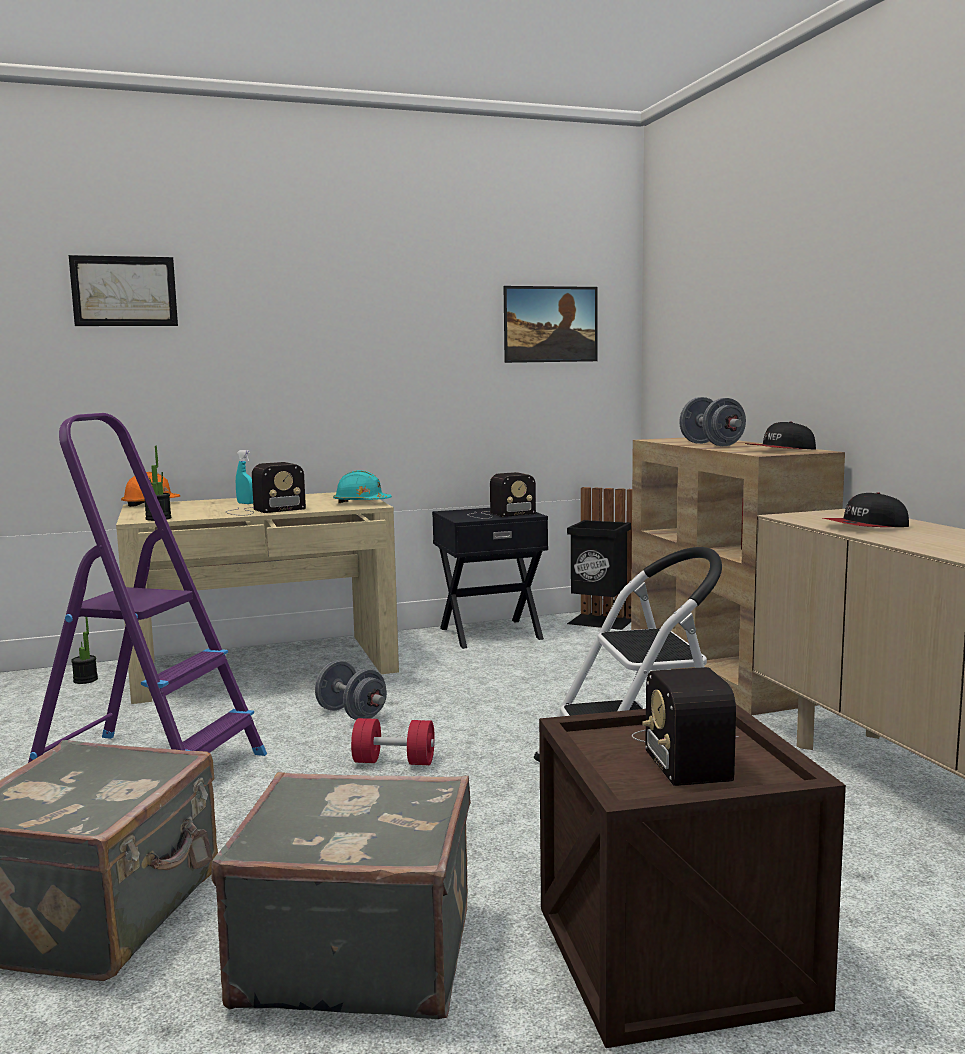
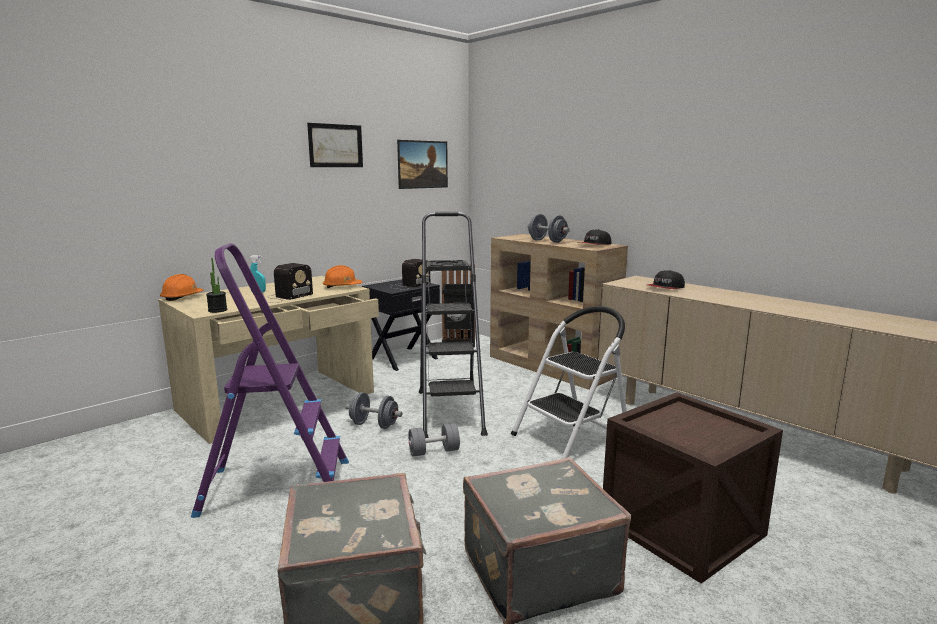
camera: 25 degrees left, 5 degrees up
picture [69,255,178,326] -> picture moved to [307,123,363,167]
potted plant [71,617,98,684] -> none
turquoise hard hat [333,470,392,503] -> orange hard hat [323,265,362,288]
red dumbbell [351,718,435,765] -> grey dumbbell [408,423,460,457]
radio [632,667,739,786] -> none
none -> step ladder [419,212,488,438]

